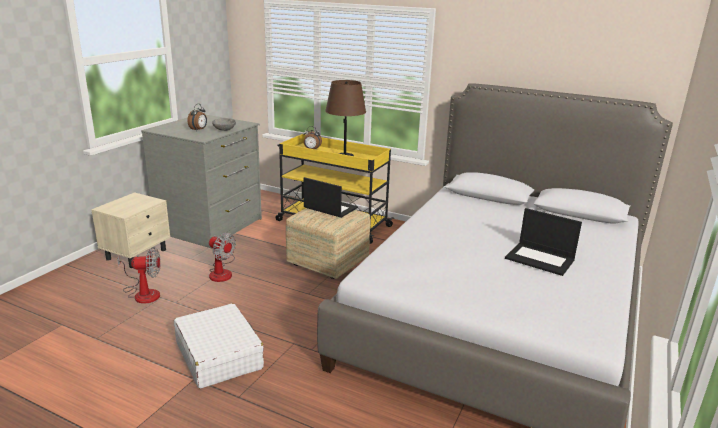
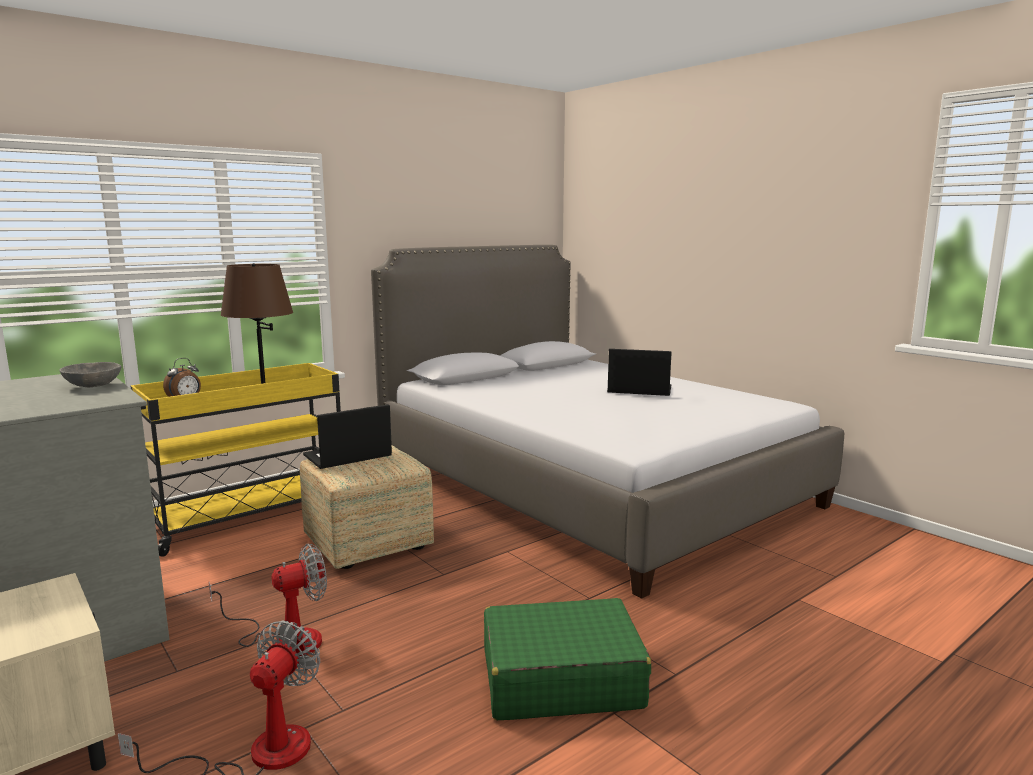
camera: 65 degrees left, 10 degrees down
white suitcase [174,303,264,389] -> green suitcase [484,598,651,720]
alarm clock [187,104,207,131] -> none
laptop [505,208,582,276] -> laptop turned 135 degrees counterclockwise [607,349,672,396]

